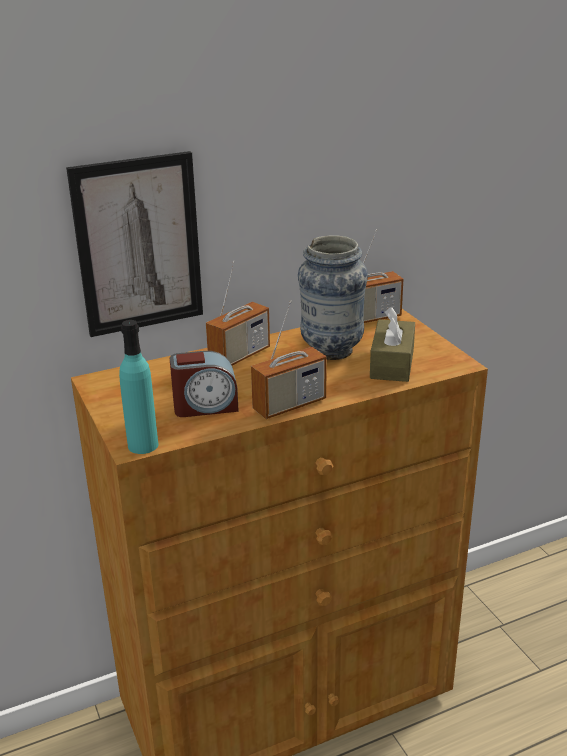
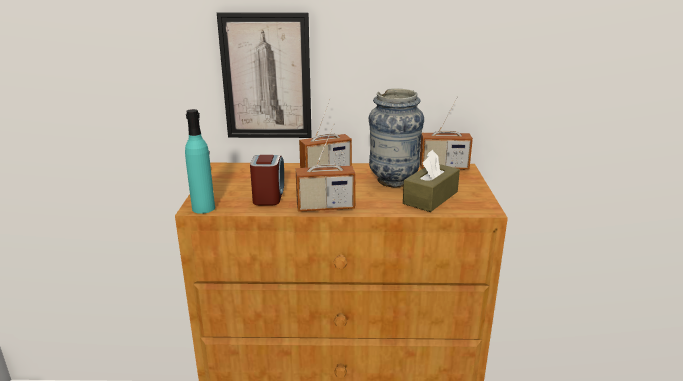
camera: 25 degrees right, 5 degrees down
alarm clock [170,351,239,417] -> alarm clock turned 105 degrees counterclockwise [250,155,284,205]

